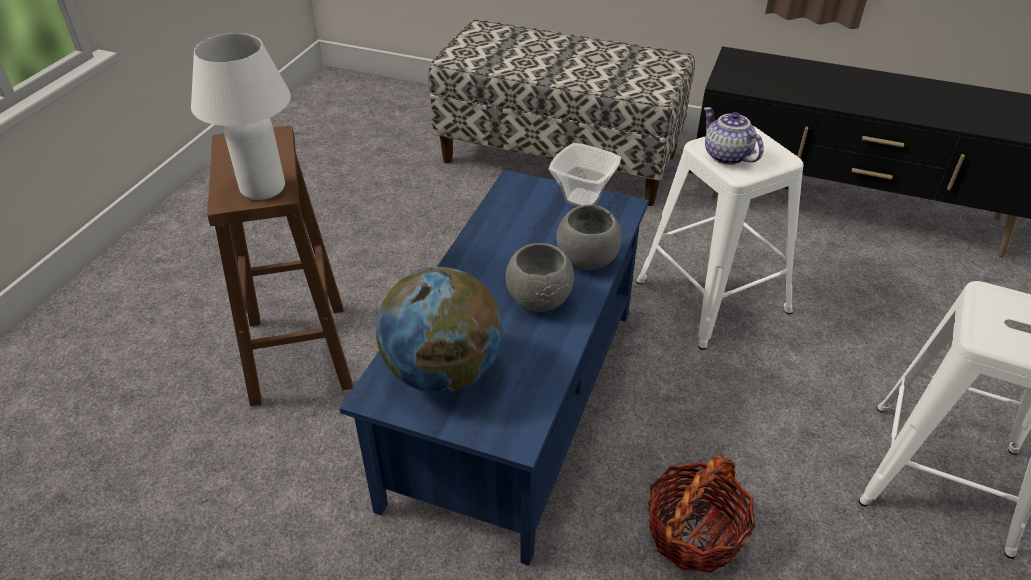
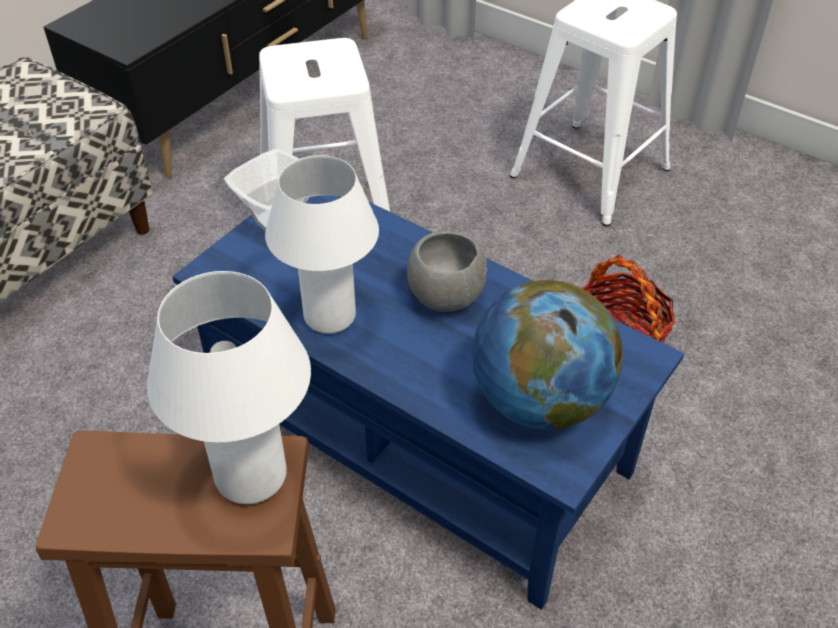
camera: 75 degrees left, 5 degrees up
grey bowl [556,204,622,270] -> none
teapot [704,107,764,165] -> none
none -> white table lamp [265,155,379,334]

